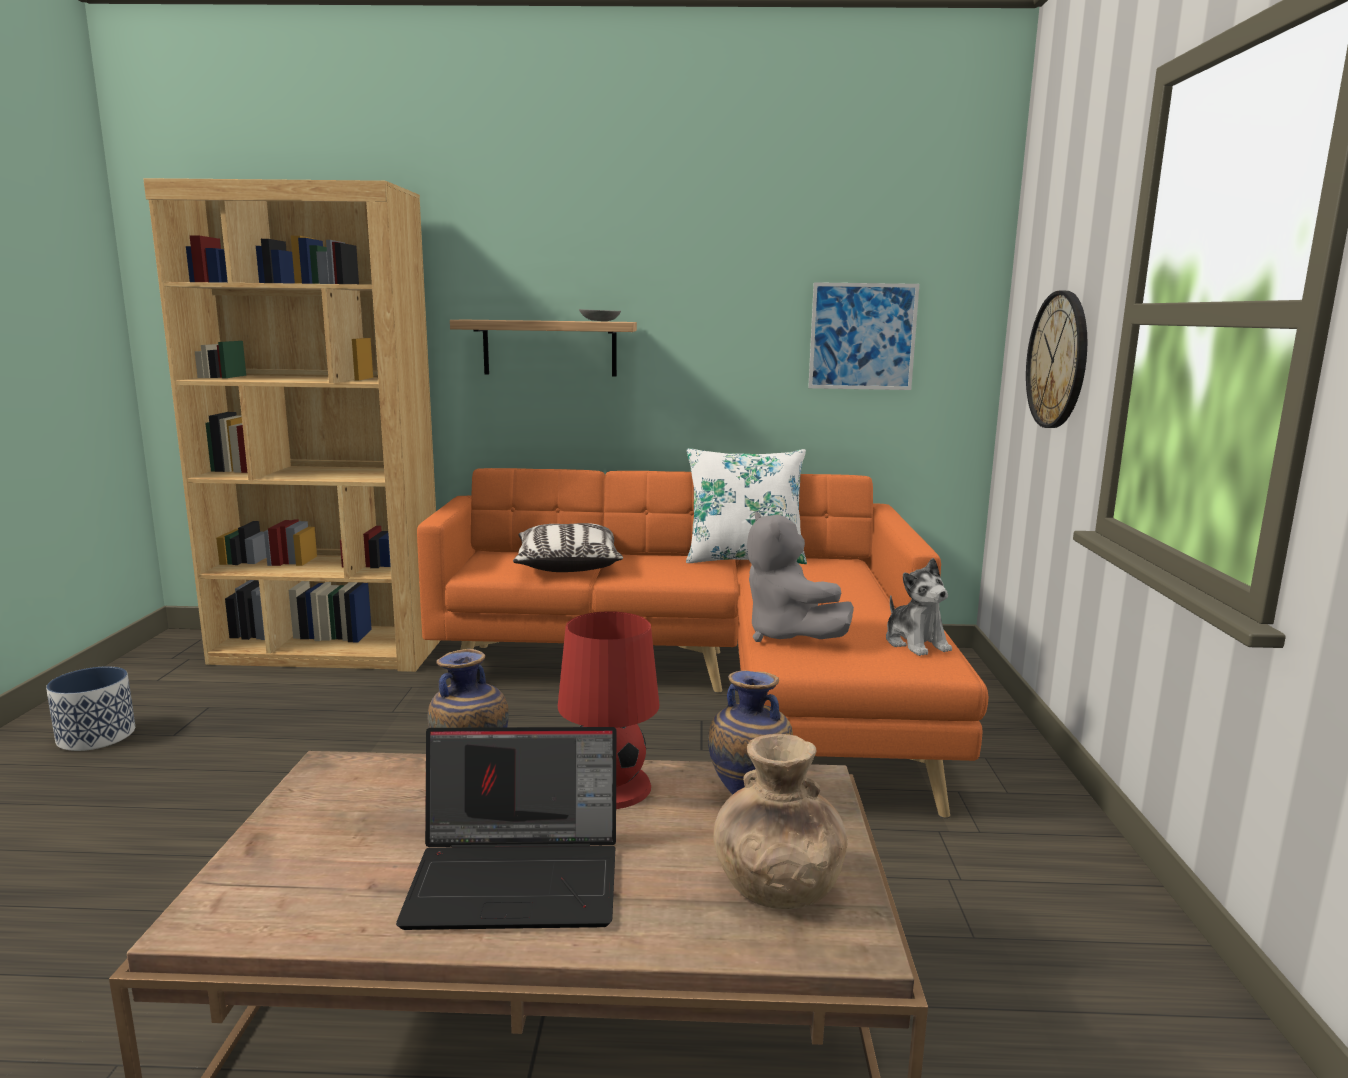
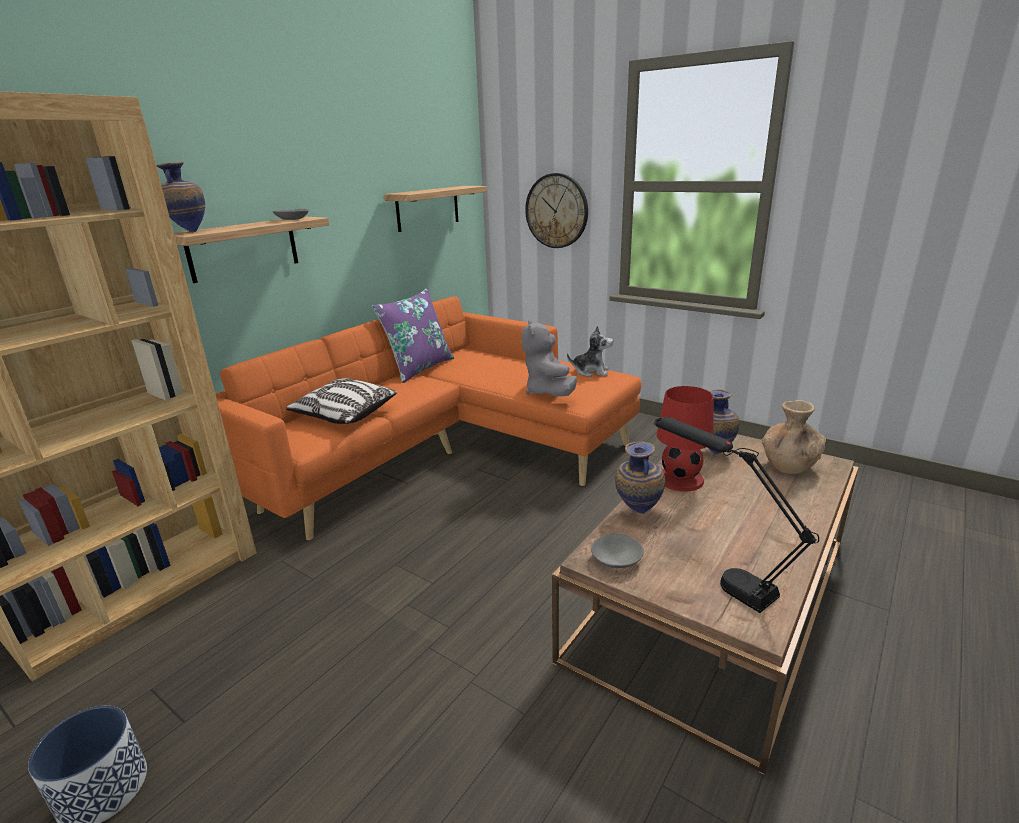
camera: 55 degrees left, 10 degrees up
laptop [396,727,616,930] -> none
white pillow [686,448,807,564] -> purple pillow [372,288,454,383]
grey plush toy [747,512,854,642] -> grey plush toy turned 75 degrees clockwise [522,320,577,396]
picture [808,282,919,390] -> shelf [384,186,487,232]
none -> vase [157,161,205,232]
none -> grey bowl [591,534,644,568]
none -> black table lamp [654,417,819,613]

